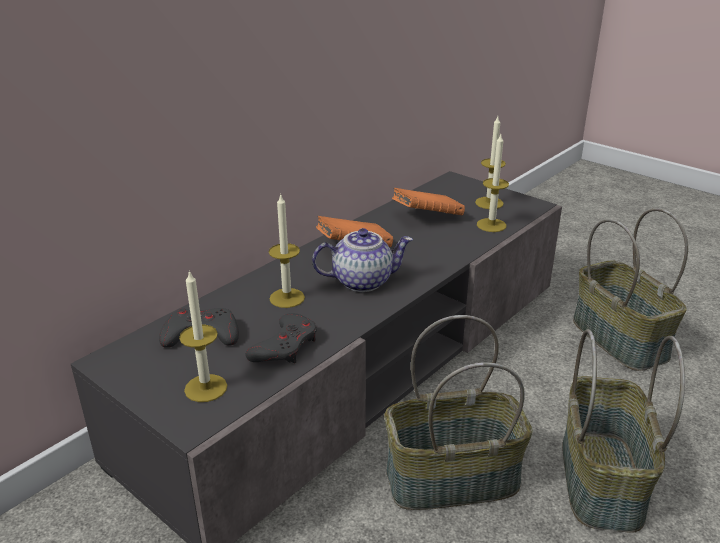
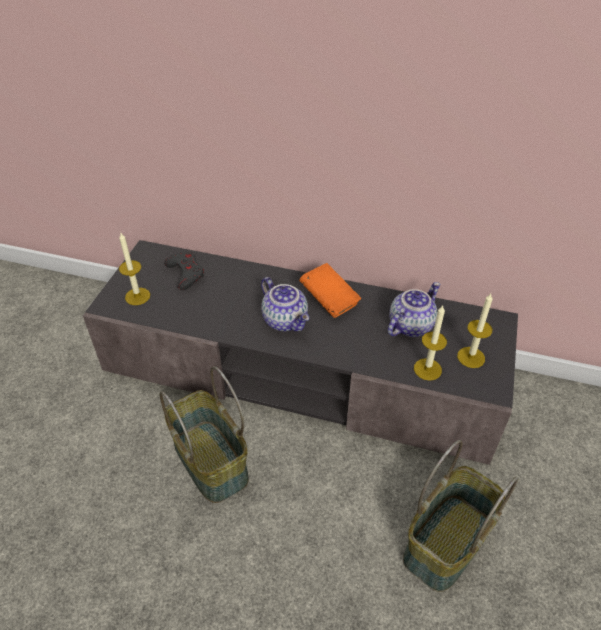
camera: 65 degrees right, 15 degrees up
grey game controller [245,313,317,363] -> none
candle [269,193,305,308] -> none
orange book [392,188,465,215] -> teapot [388,282,441,337]
basket [563,329,685,533] -> none

